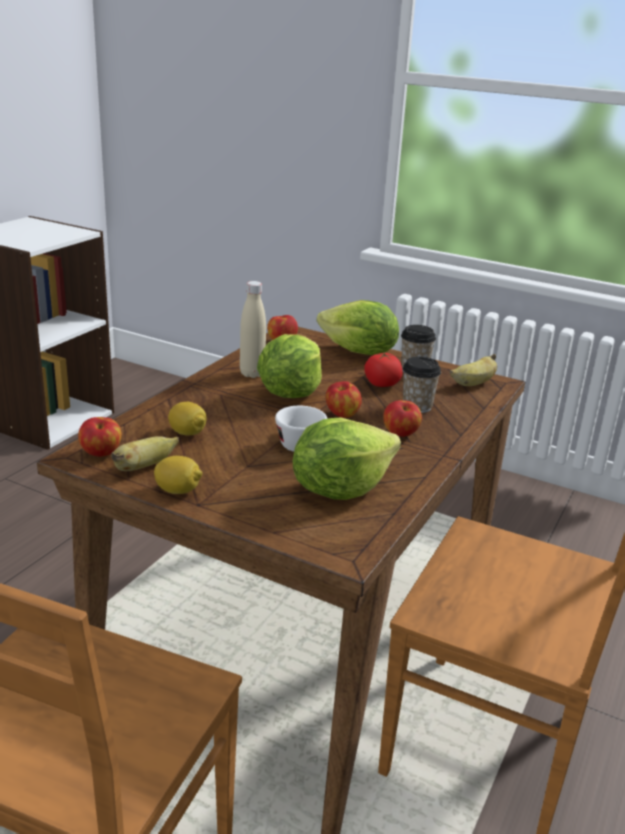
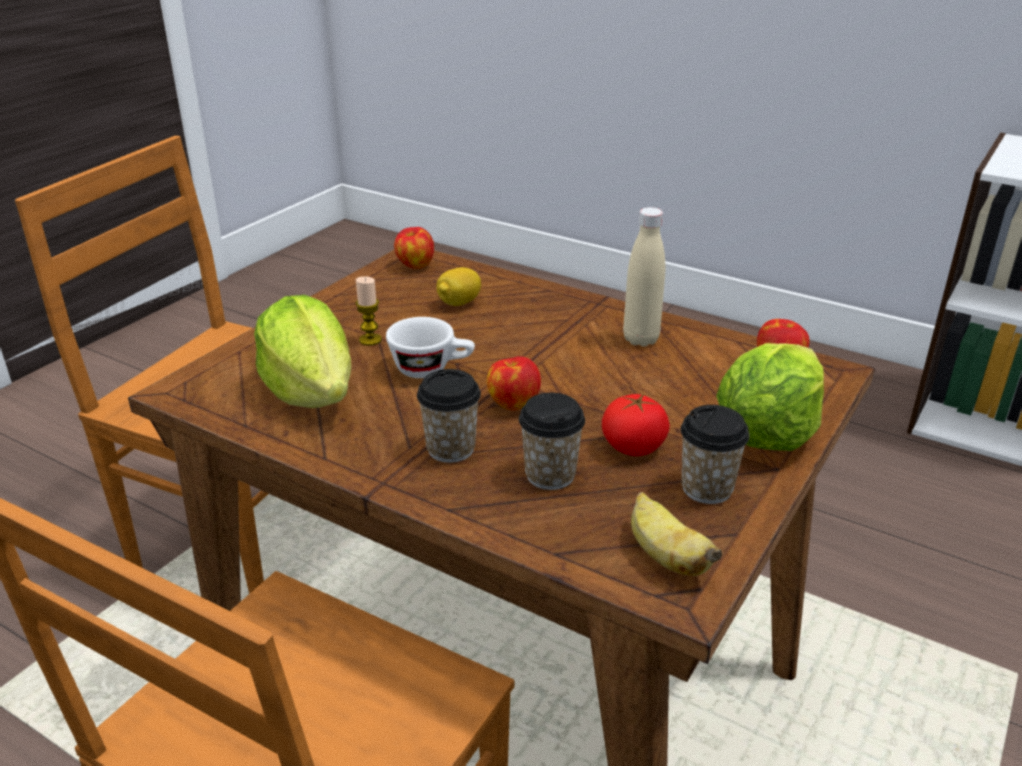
camera: 95 degrees right, 5 degrees up
banana [111,436,179,471] -> none
lemon [154,456,203,494] -> none
lettuce [257,334,322,398] -> none
apple [383,400,422,437] -> cup [417,369,481,463]
none -> candle [355,276,382,346]

